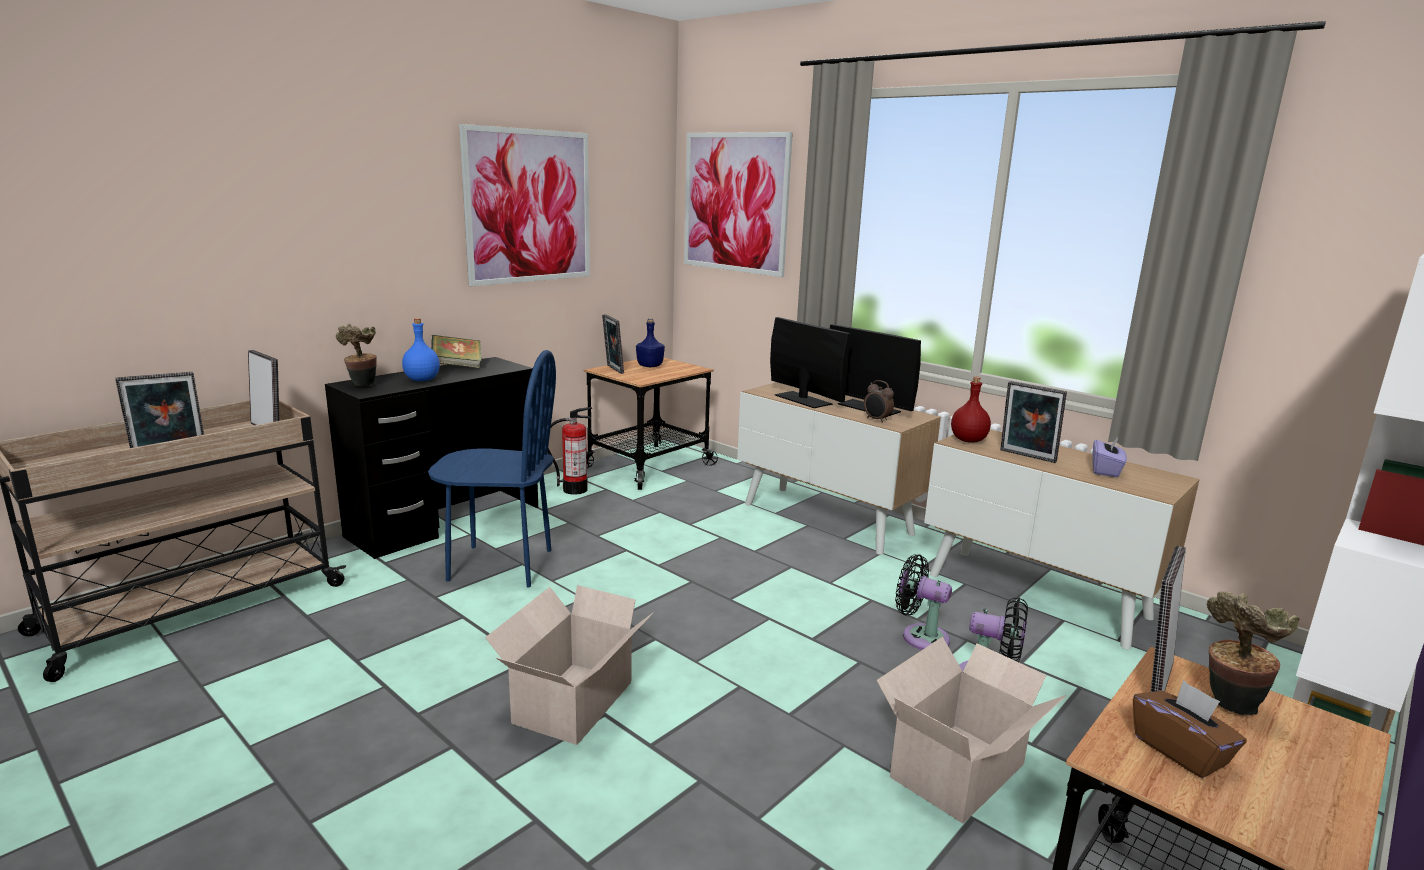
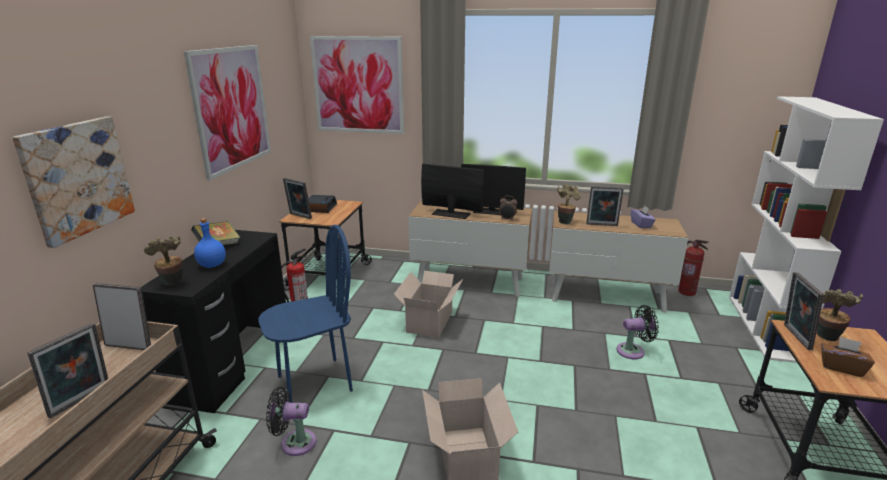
camera: 30 degrees left, 5 degrees up
blue bottle [636,318,665,367] -> alarm clock [308,195,337,213]
cardboard box [876,637,1066,824] -> cardboard box moved to [394,271,463,338]
black fan [895,554,952,650] -> black fan moved to [266,387,316,456]
red bottle [951,377,991,443] -> potted plant [557,184,581,224]
none -> picture [12,116,135,248]
none -> fire extinguisher [678,239,709,296]

